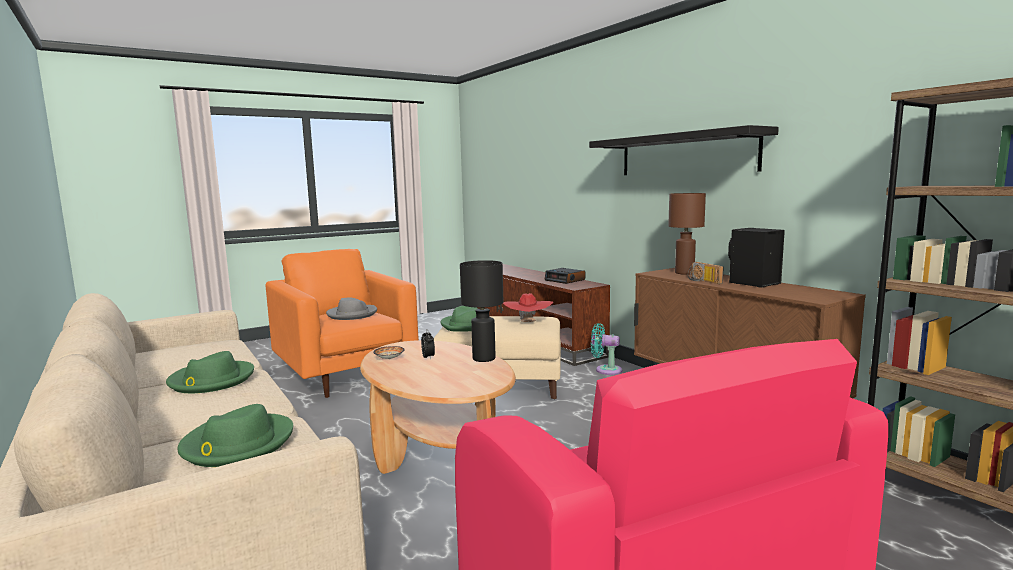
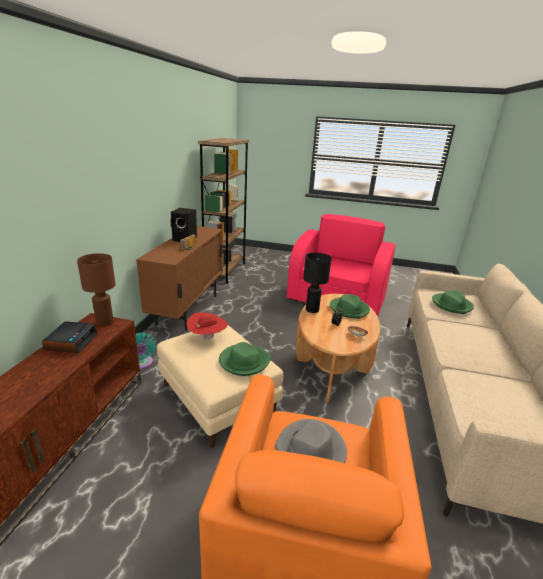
camera: 135 degrees left, 15 degrees up
green hat [166,351,254,393] -> green hat moved to [330,294,370,319]
black shelf [589,125,779,175] -> none
brown table lamp [668,193,706,275] -> brown table lamp moved to [77,253,116,326]

